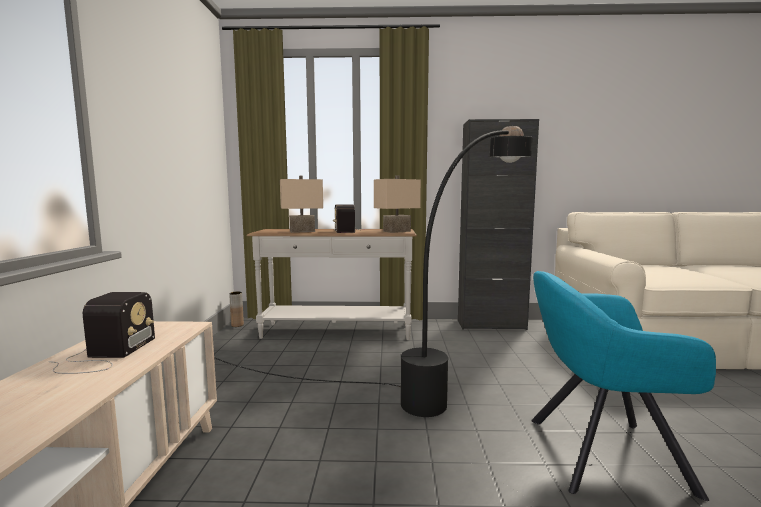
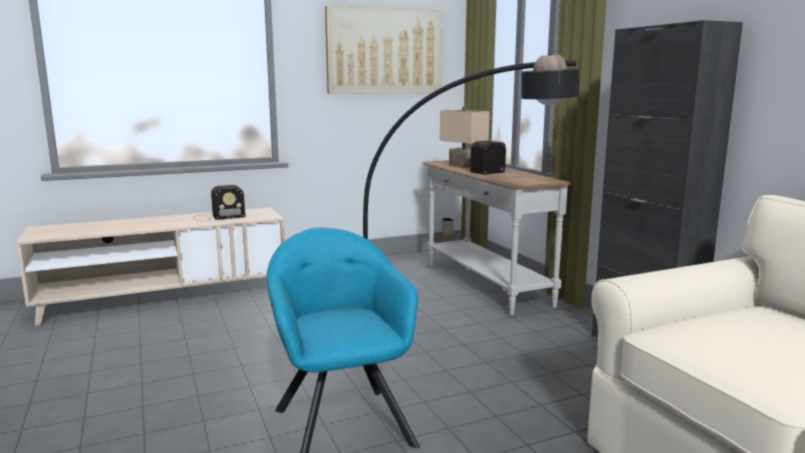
camera: 65 degrees right, 5 degrees up
beige table lamp [374,175,421,233] -> none
none -> picture [325,6,442,94]

